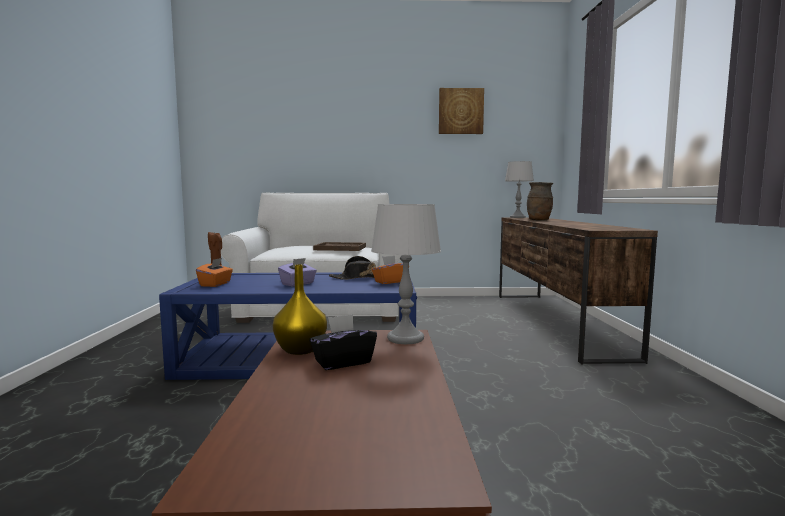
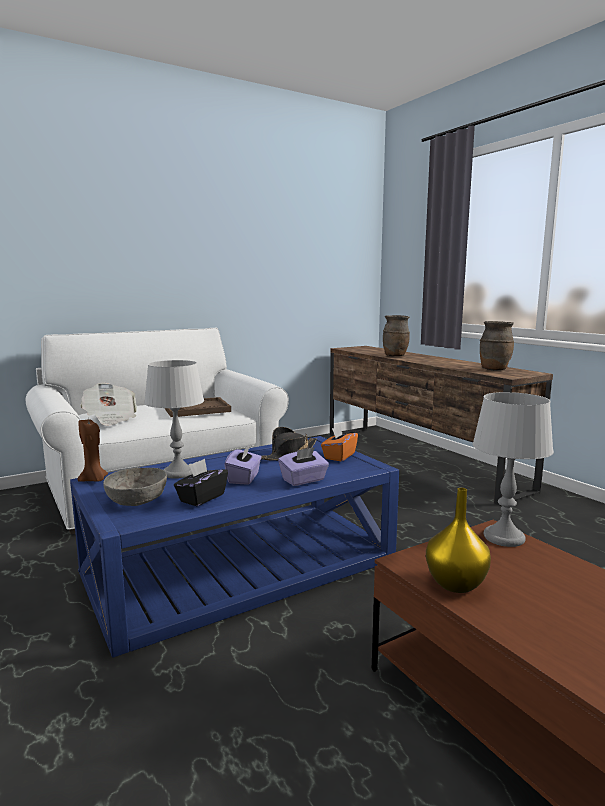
camera: 30 degrees left, 5 degrees up
orange tissue box [196,258,233,287] -> grey bowl [103,468,167,506]
black tissue box [309,314,377,370] -> black tissue box moved to [174,459,228,506]
picture [439,88,484,134] -> none
grey table lamp [505,161,534,218] -> grey table lamp moved to [144,360,204,479]
none -> newspaper [80,383,137,426]
none -> purple tissue box [278,447,329,486]
none -> brown vase [480,321,514,370]

